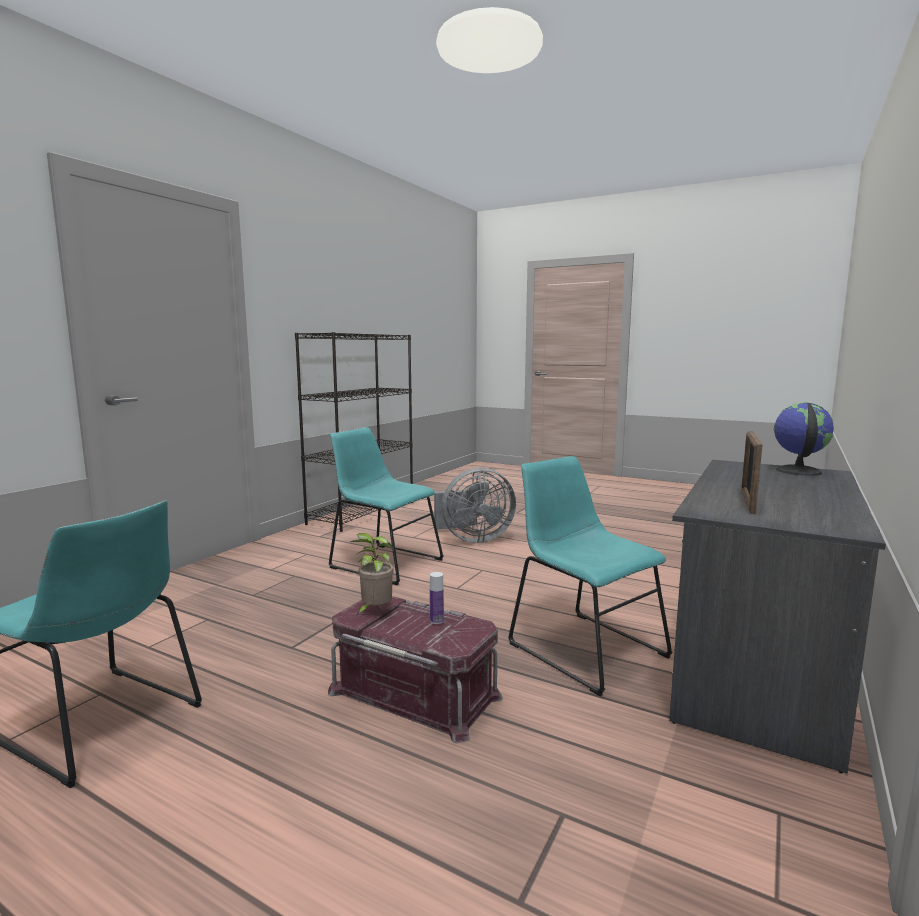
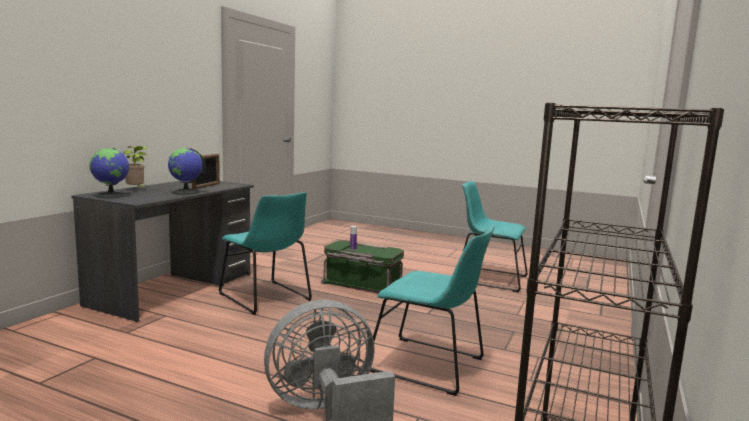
camera: 175 degrees right, 0 degrees up
red storage box [328,596,503,743] -> green storage box [321,240,404,294]
potted plant [350,533,394,616] -> potted plant moved to [123,146,148,189]
none -> globe [168,148,206,195]

